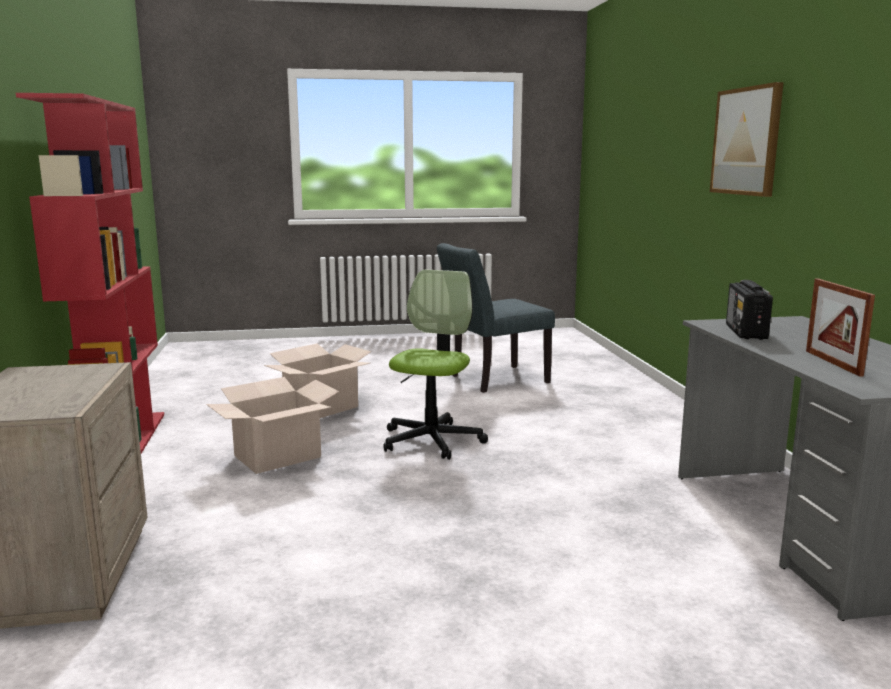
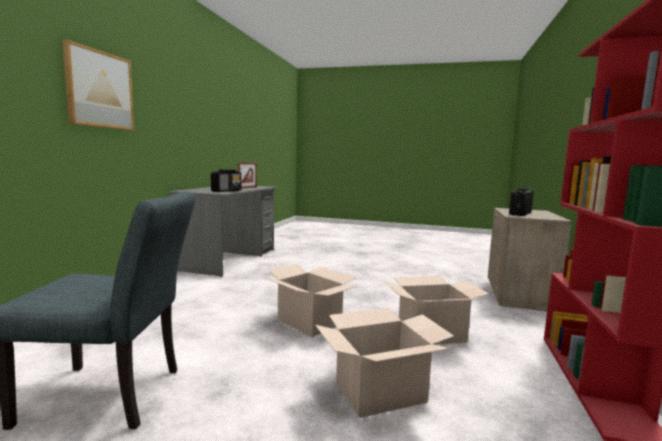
camera: 155 degrees left, 5 degrees down
office chair [383,269,488,460] -> cardboard box [263,264,357,337]
none -> radio [509,188,534,216]

